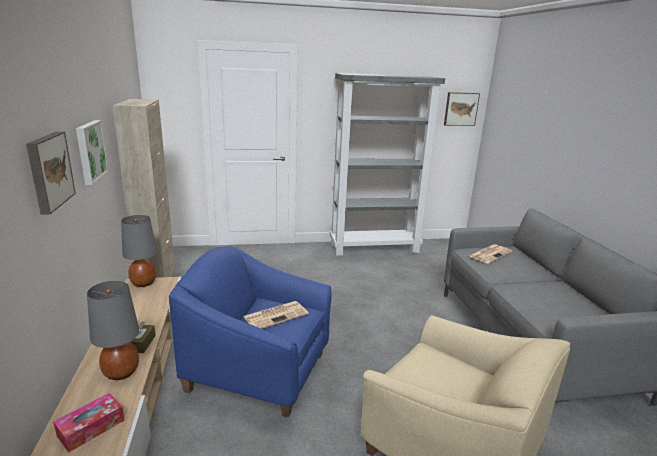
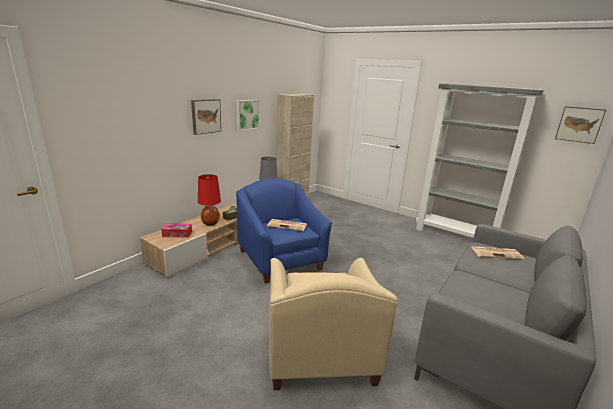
camera: 45 degrees right, 0 degrees up
grey table lamp [87,281,139,380] -> red table lamp [198,174,221,225]

